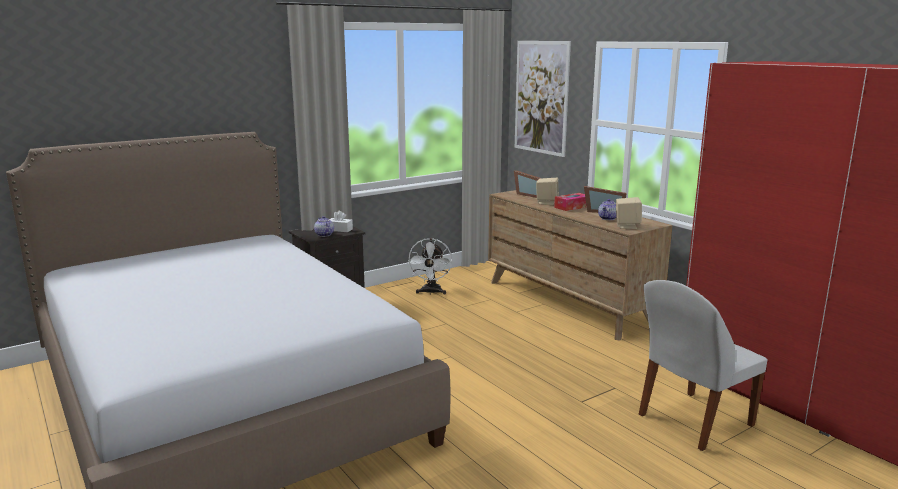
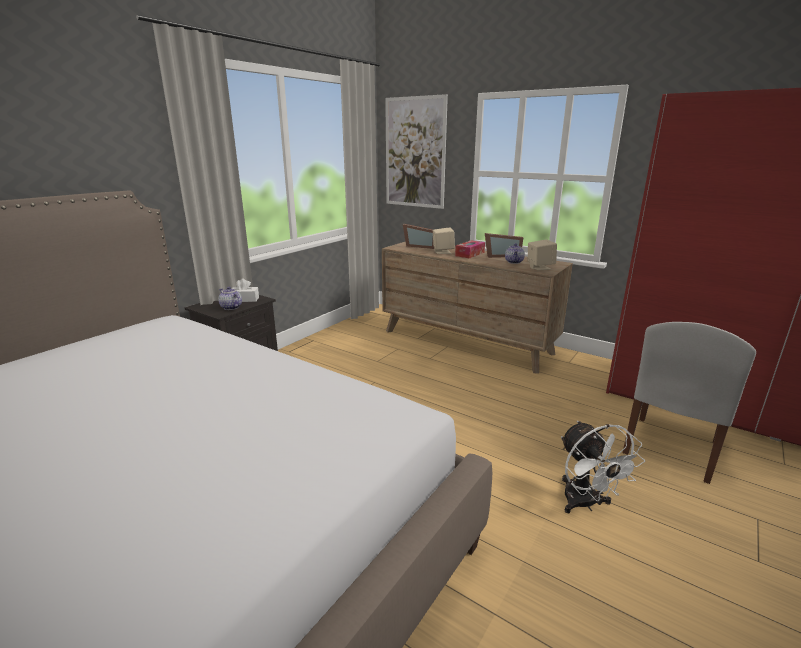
camera: 20 degrees left, 5 degrees up
white fan [408,238,452,295] -> white fan moved to [561,421,645,513]

